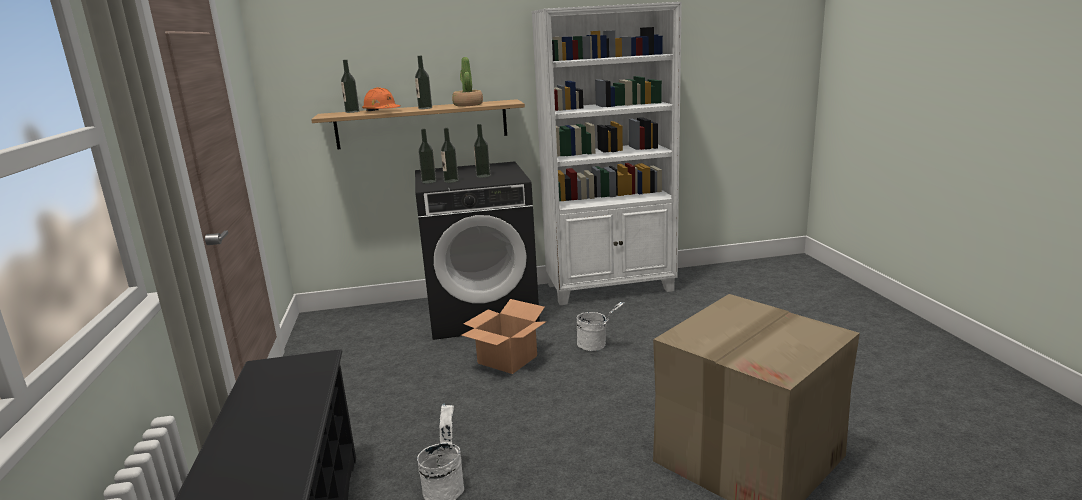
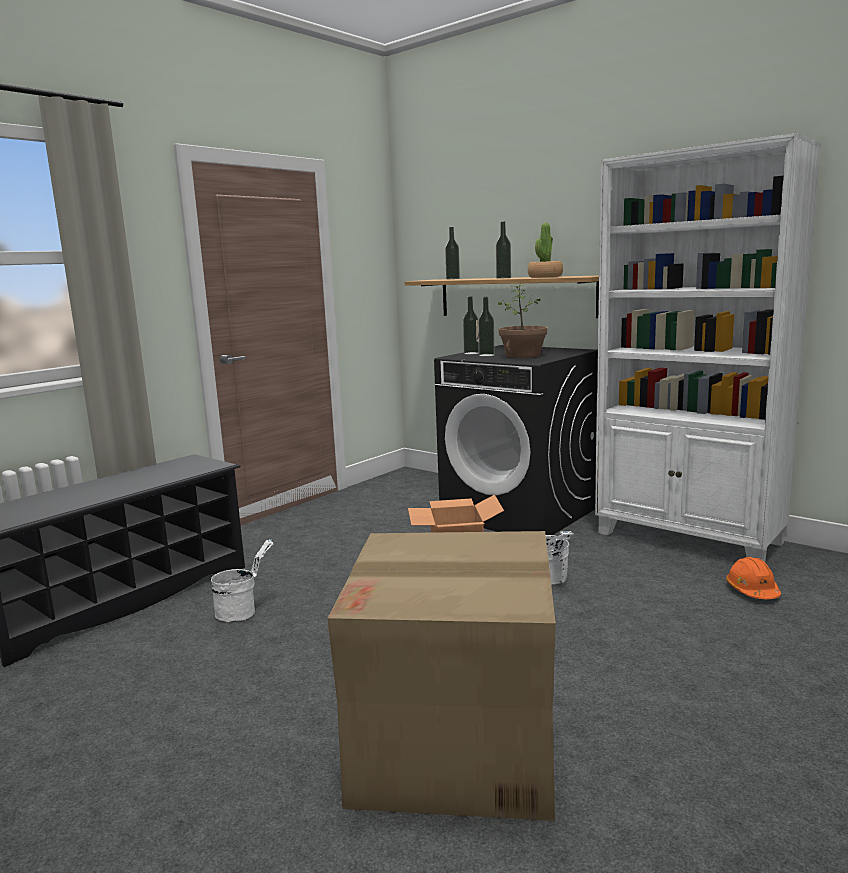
camera: 50 degrees right, 5 degrees down
orange hard hat [362,87,400,111] -> orange hard hat moved to [726,557,781,599]
bottle [474,124,490,178] -> potted plant [498,283,548,358]

